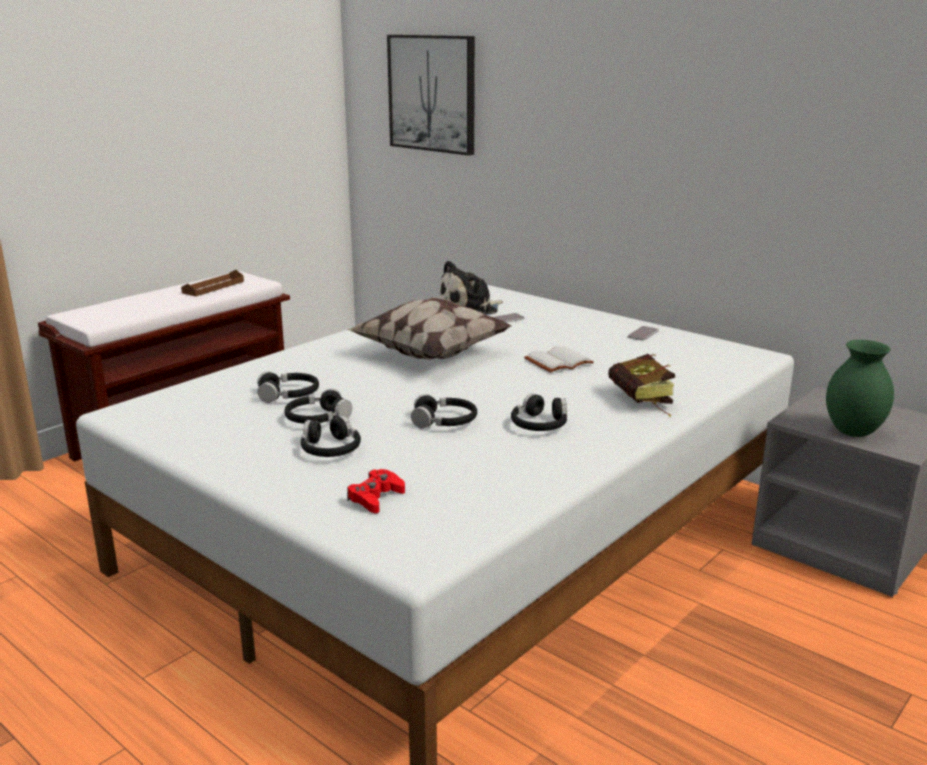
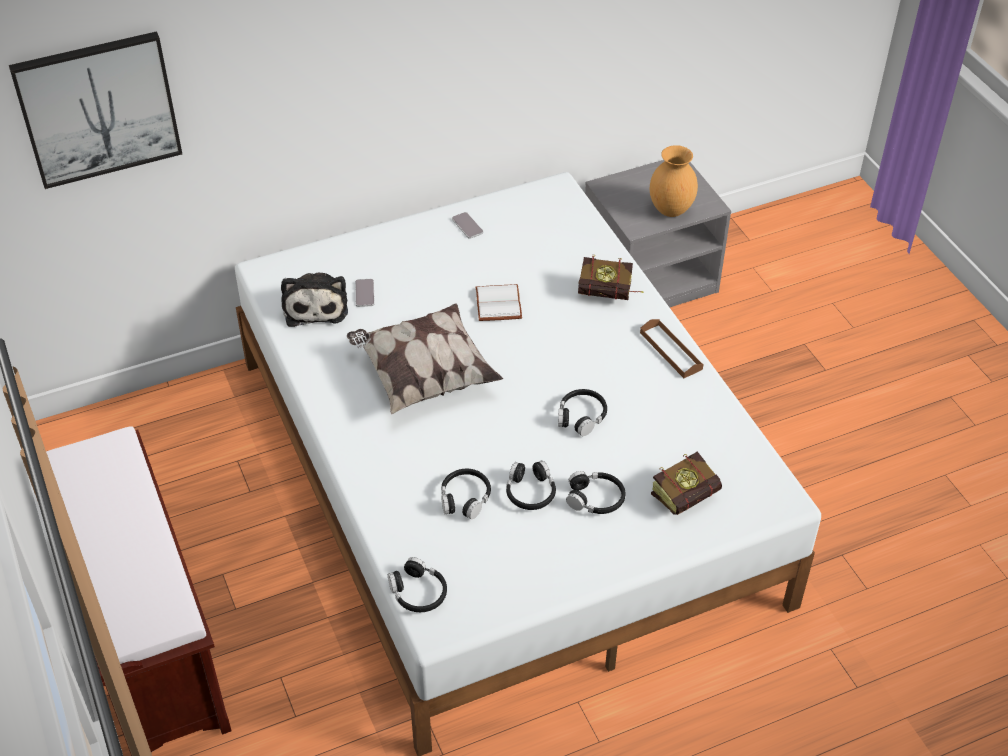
camera: 65 degrees left, 25 degrees up
brown tray [181,270,244,296] -> brown tray moved to [640,319,704,378]
red game controller [347,469,405,513] -> book [651,451,722,515]
black headphones [511,393,567,431] -> black headphones moved to [388,557,447,612]
green vase [826,340,894,437] -> brown vase [650,145,698,217]

